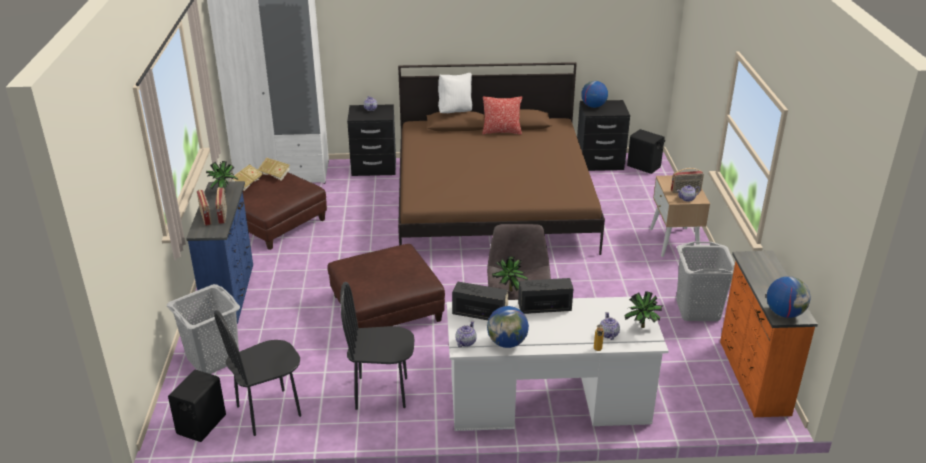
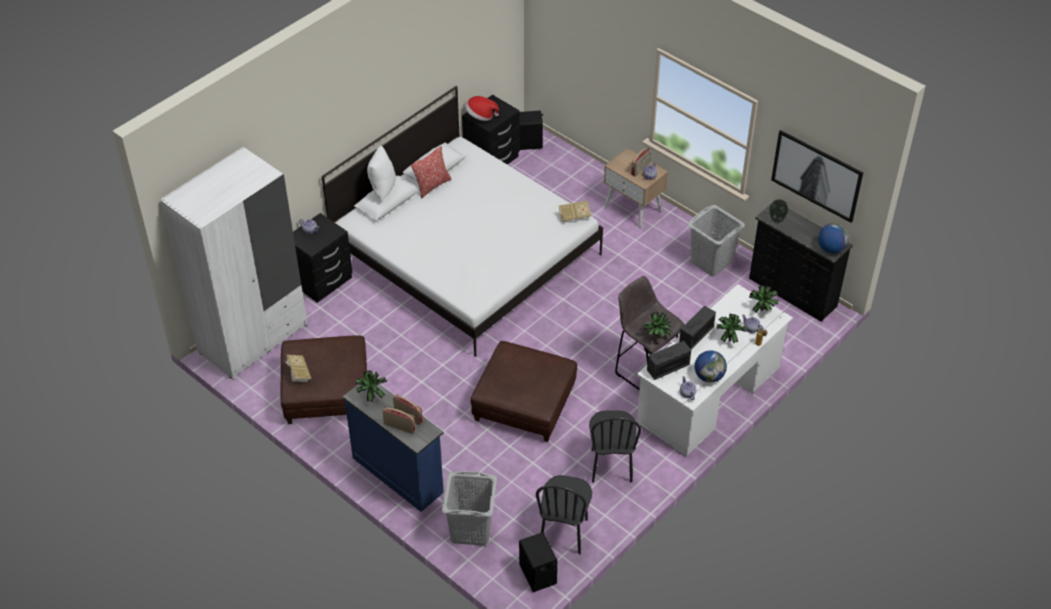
camera: 45 degrees left, 15 degrees up
book [258,157,290,181] -> book moved to [558,201,591,222]
black chair [340,282,414,410] -> black chair turned 45 degrees counterclockwise [589,410,641,483]
brown bed [398,62,605,255] -> white bed [322,86,603,357]
globe [581,81,608,108] -> hat [465,96,499,121]
orange dresser [720,251,818,417] -> black dresser [749,204,853,322]
none -> potted plant [716,314,747,343]
none -> vase [769,199,788,223]
none -> picture [771,130,864,223]

